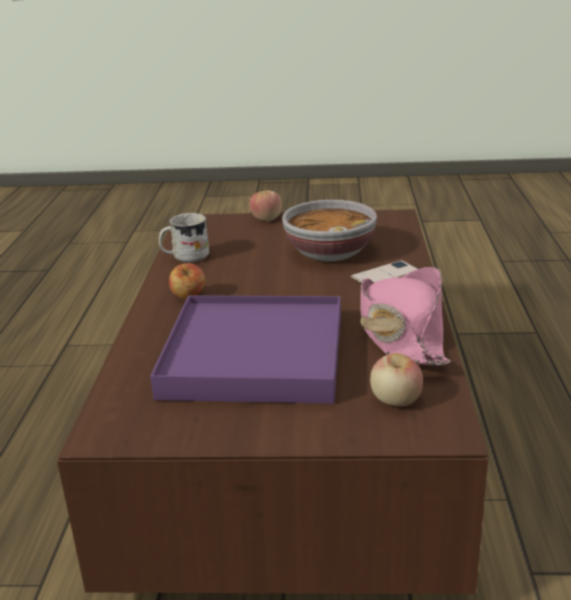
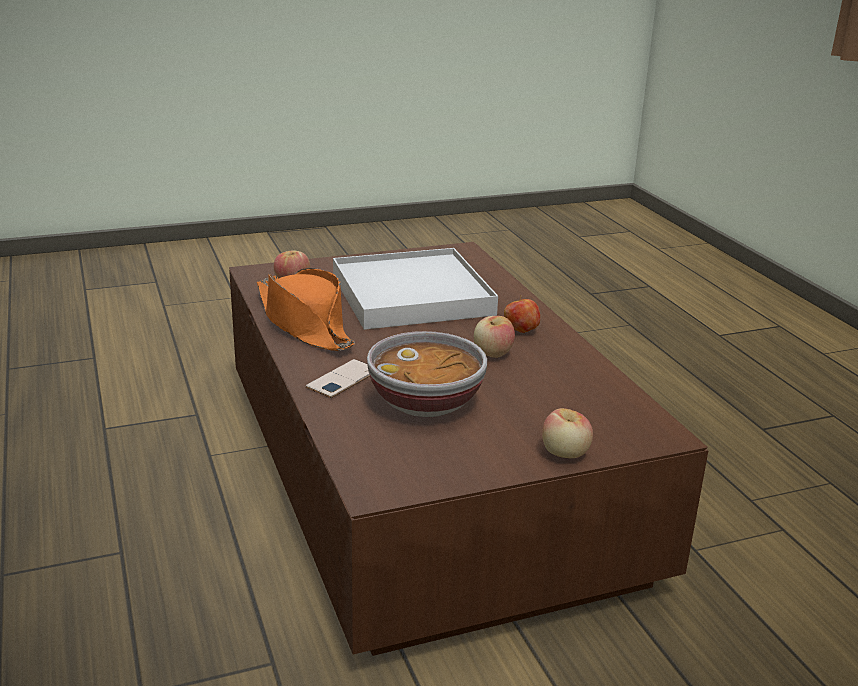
camera: 155 degrees right, 0 degrees up
purple tray [150,295,341,404] -> white tray [333,248,498,330]
white mug [158,213,209,263] -> none
pink hat [360,267,450,366] -> orange hat [257,268,355,351]
none -> apple [474,316,515,358]

